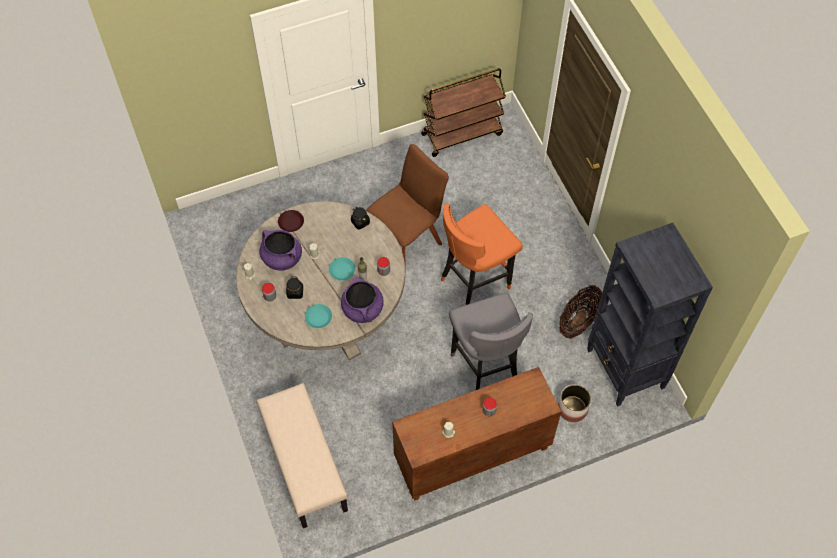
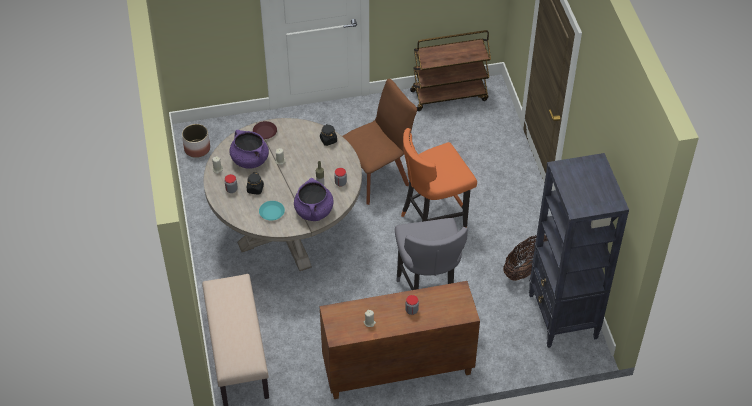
camera: 10 degrees right, 10 degrees down
turquoise plate [329,257,355,280] -> none
planter [558,384,591,422] -> planter moved to [182,124,210,158]

